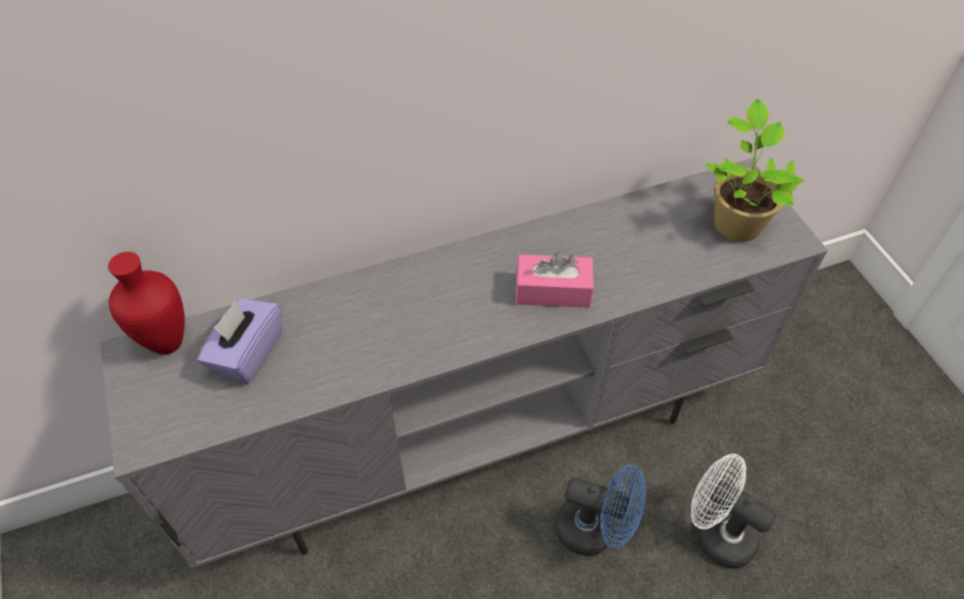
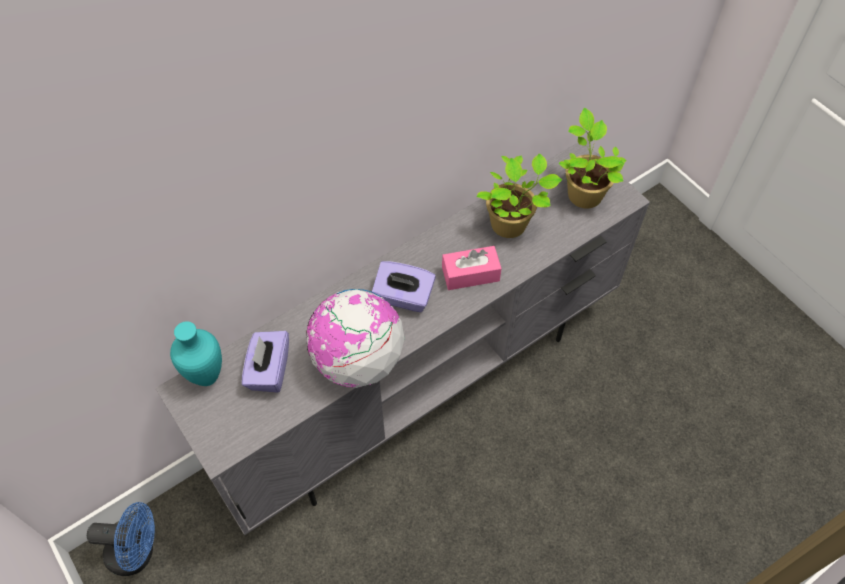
camera: 15 degrees left, 5 degrees up
red vase [108,252,185,355] -> turquoise vase [170,321,222,386]
blue fan [555,465,646,556] -> blue fan moved to [87,502,155,576]
white fan [691,454,776,569] -> none
none -> globe [306,289,405,388]
none -> purple tissue box [372,261,436,312]
none -> potted plant [476,153,562,238]

